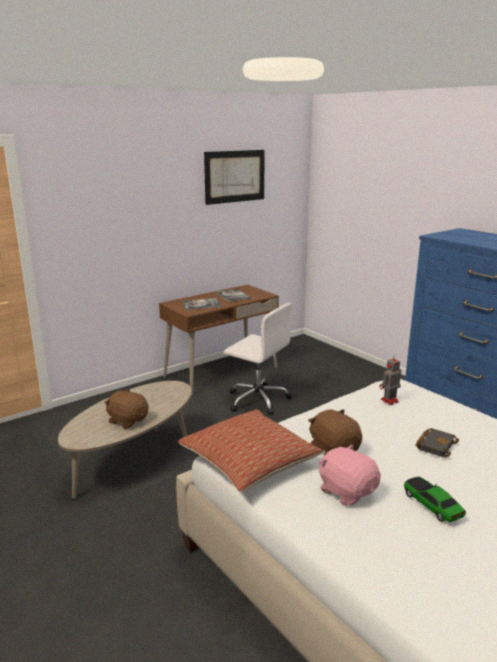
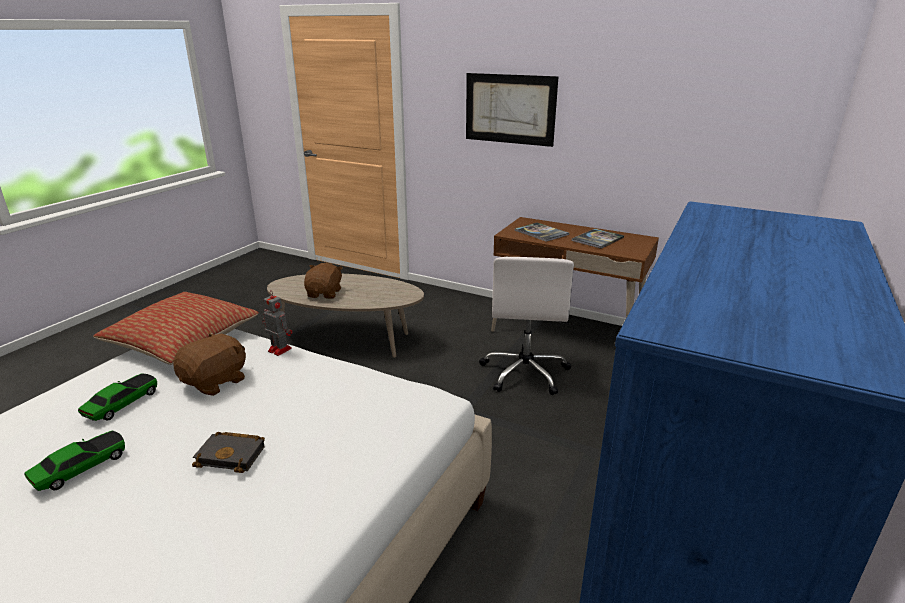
camera: 65 degrees right, 5 degrees up
picture [204,150,265,205] -> picture moved to [466,73,559,147]
pink plush toy [319,444,381,506] -> toy car [78,373,157,421]
toy robot [379,354,401,405] -> toy robot moved to [262,290,292,356]

